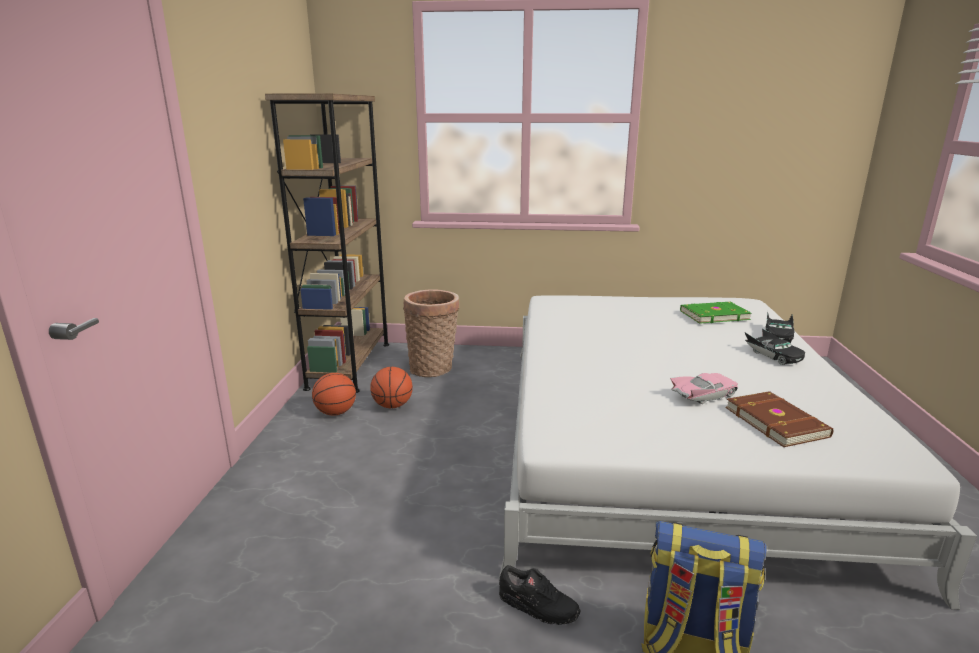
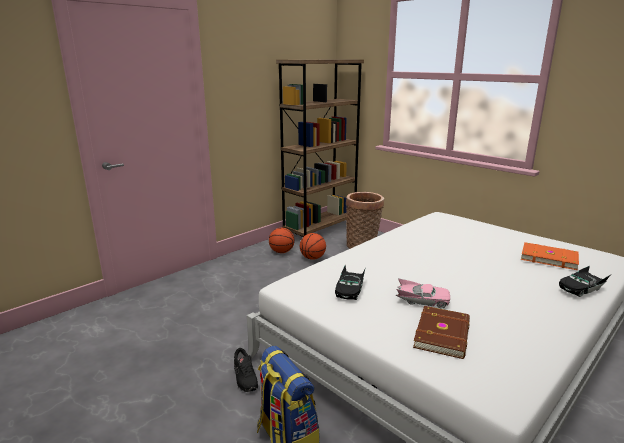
camera: 40 degrees right, 0 degrees up
green book [680,302,752,324] -> orange book [521,242,579,270]
black toy car [745,328,805,365] -> black toy car moved to [335,266,366,300]

